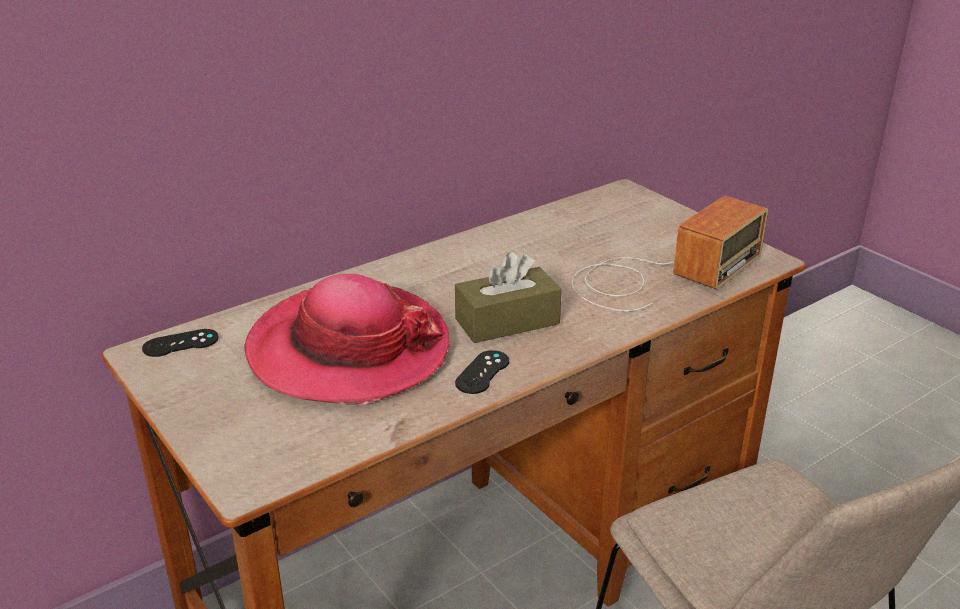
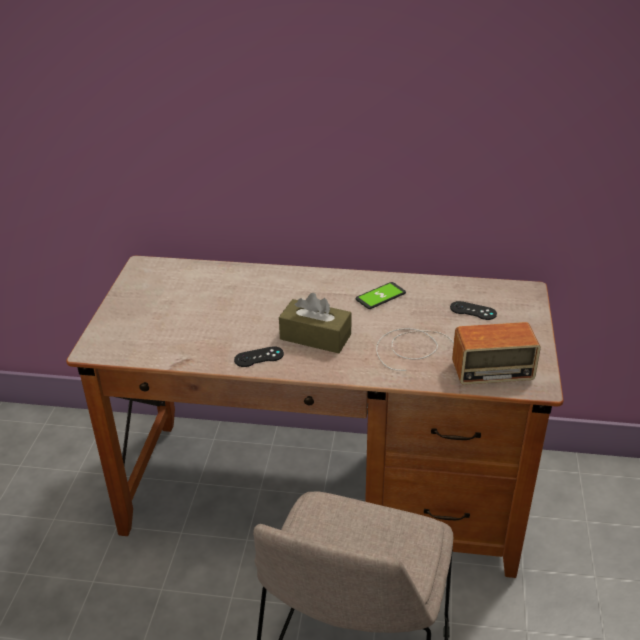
camera: 45 degrees right, 5 degrees up
black game controller [142,329,219,357] -> black game controller moved to [450,301,497,320]
hat [244,274,450,405] -> none
none -> phone [355,282,406,309]

